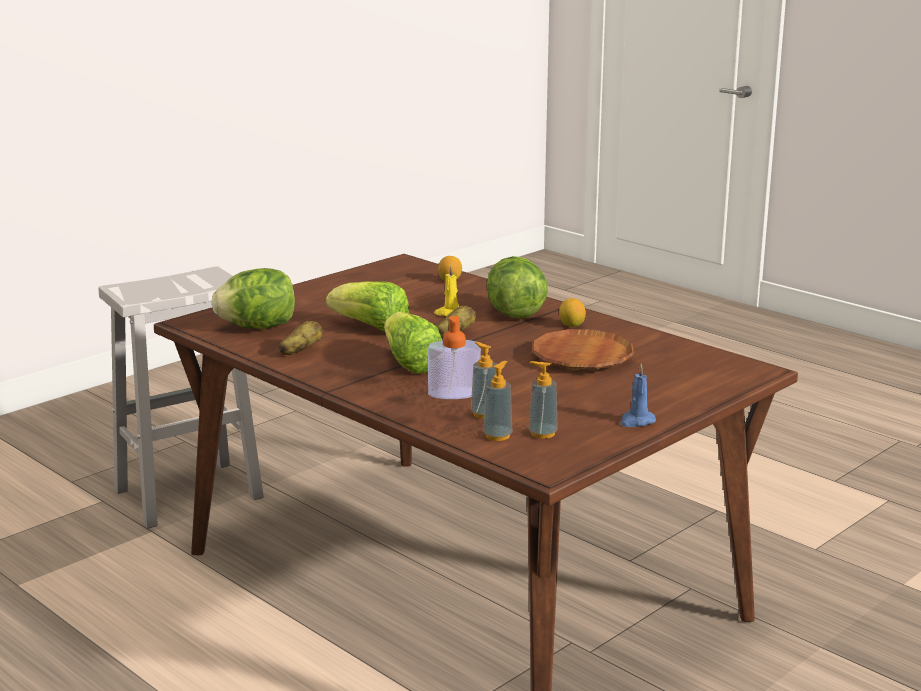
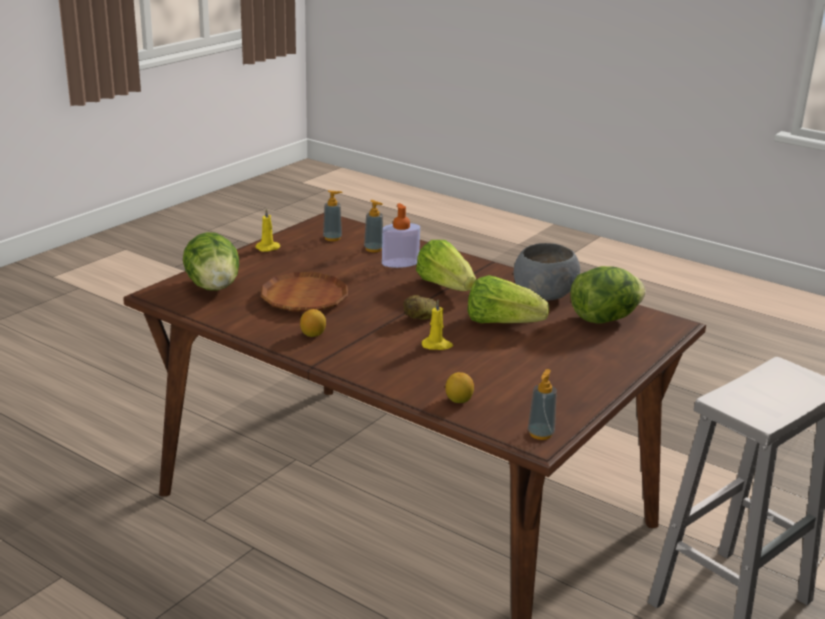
camera: 170 degrees right, 5 degrees up
potato [279,321,323,355] -> grey bowl [514,243,580,301]
soap dispenser [483,361,512,441] -> soap dispenser moved to [528,369,557,440]
lettuce [487,256,548,319] -> lettuce moved to [183,232,239,291]
blue candle [620,364,656,427] -> yellow candle [256,208,280,252]

